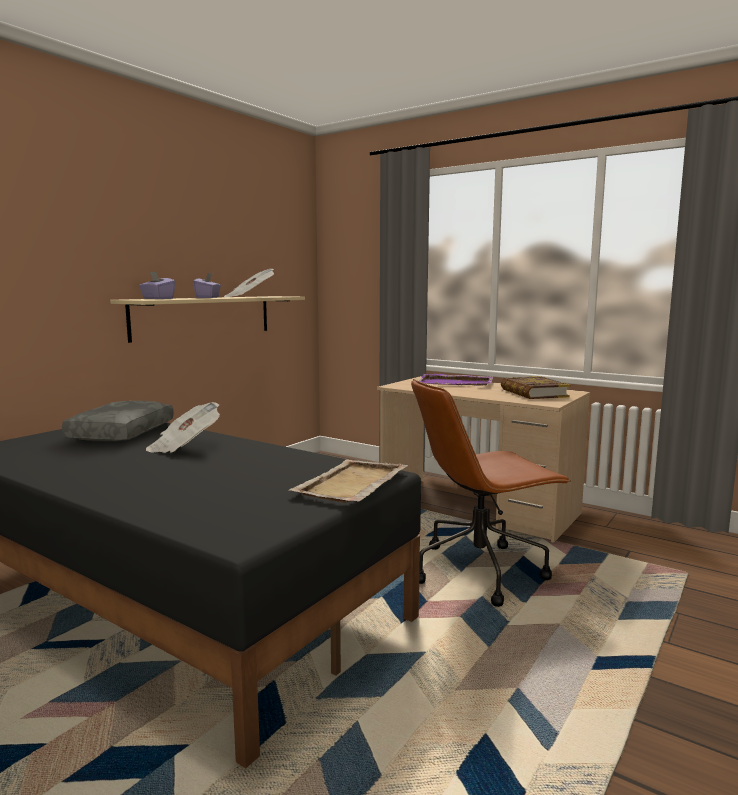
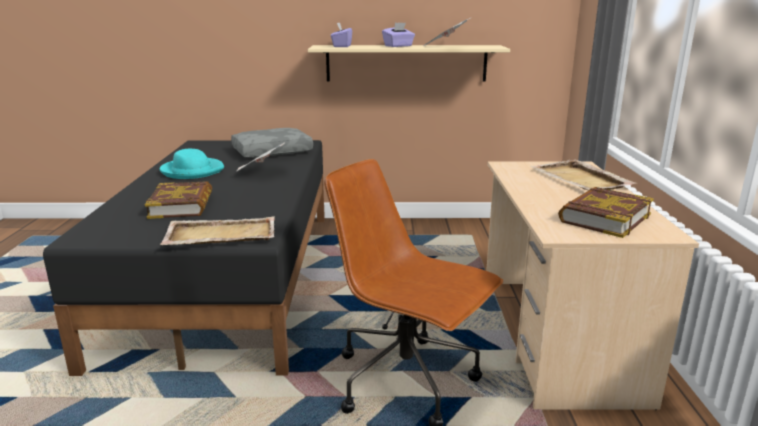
camera: 55 degrees right, 10 degrees up
purple tray [418,374,493,386] -> beige tray [530,159,637,190]
none -> book [145,181,212,219]
none -> turquoise hat [160,149,224,179]

